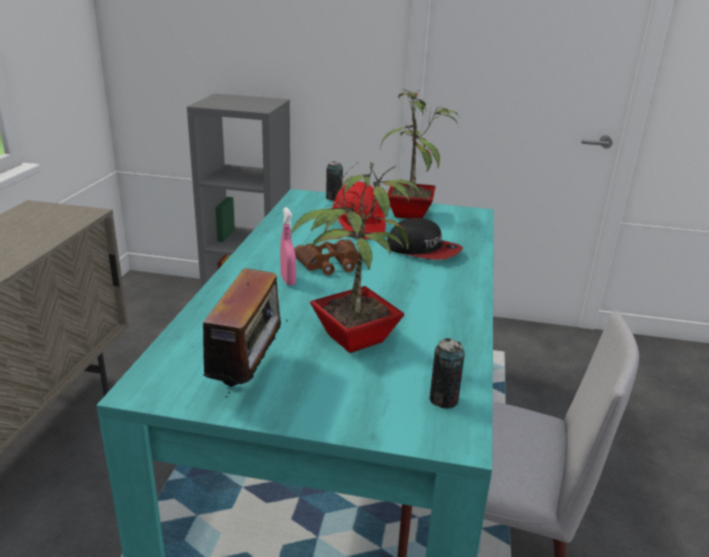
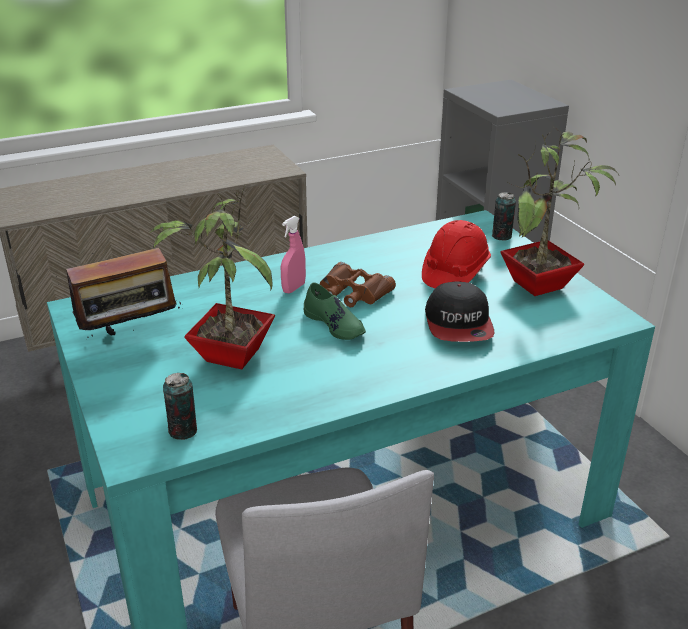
camera: 55 degrees right, 5 degrees up
none -> green shoe [304,282,366,340]

